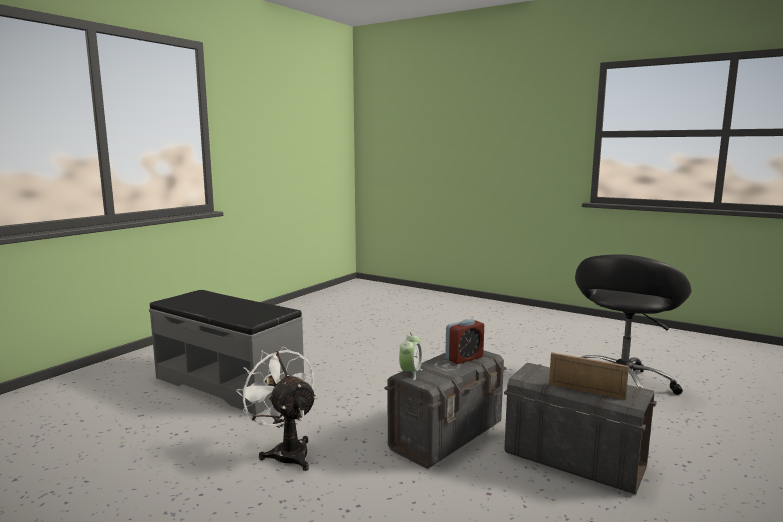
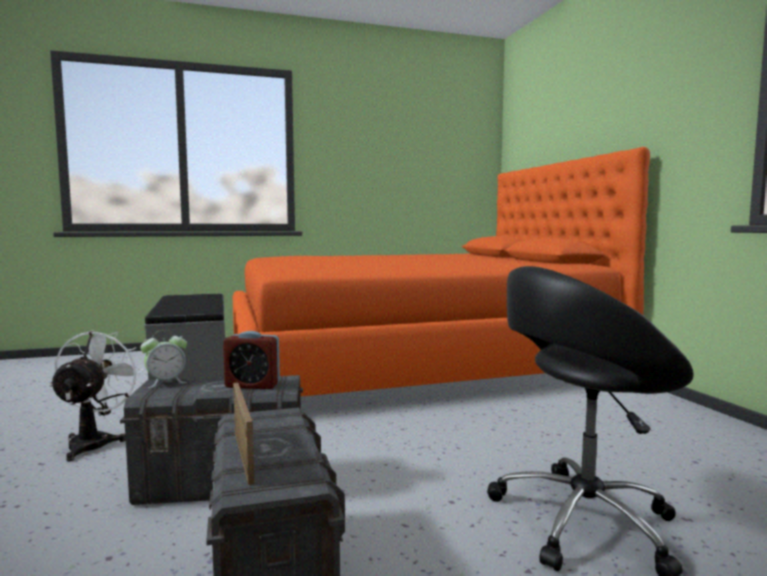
camera: 40 degrees right, 5 degrees down
none -> orange bed [233,147,650,397]

